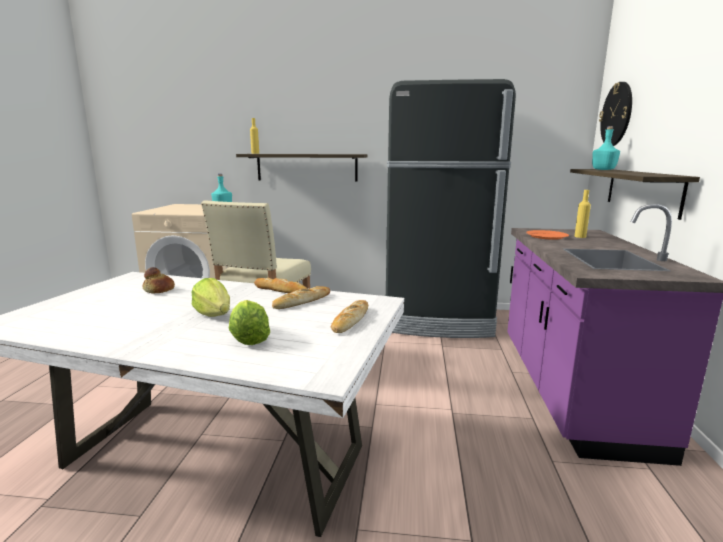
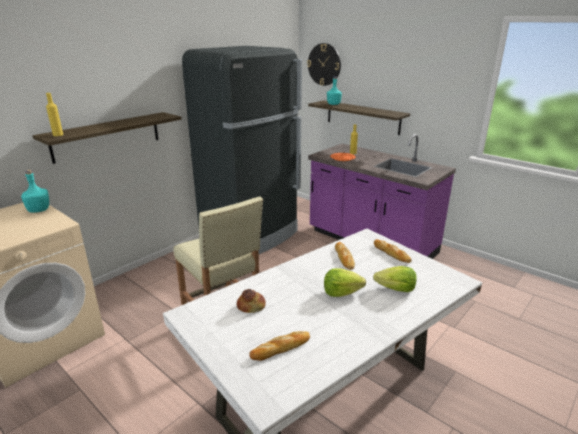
camera: 55 degrees left, 10 degrees up
bread [254,277,307,293] -> bread moved to [249,331,310,361]

